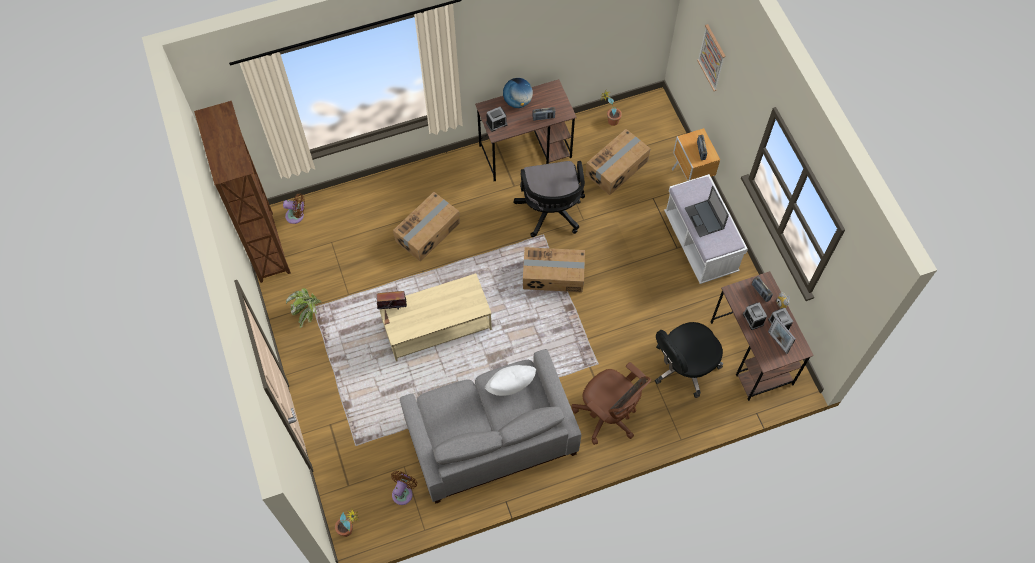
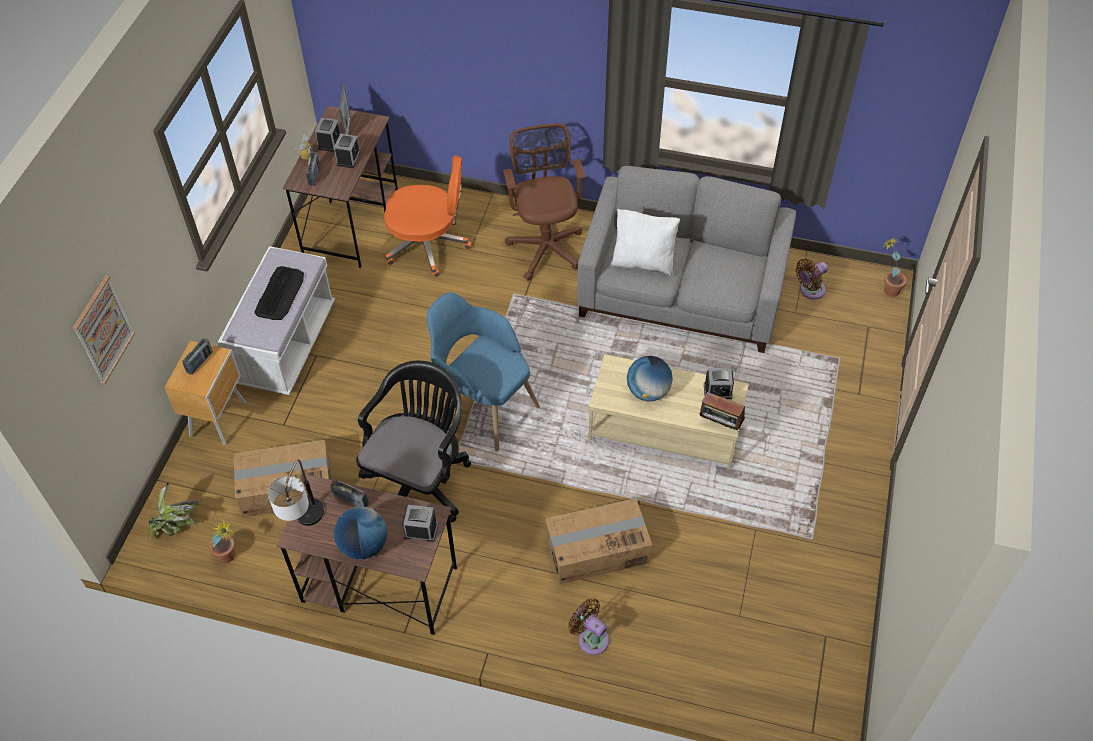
camera: 145 degrees left, 10 degrees down
brown bookcase [194,101,291,283] -> none
brown fan [283,193,305,224] -> brown fan moved to [568,598,609,655]
potted plant [286,288,322,328] -> potted plant moved to [148,482,200,541]
cardboard box [523,247,585,292] -> blue armchair [427,292,540,451]
black office chair [655,322,723,398] -> orange office chair [384,155,472,277]
laptop [685,186,729,237] -> keyboard [254,266,304,320]
none -> table lamp [268,459,324,526]
none -> globe [627,356,673,401]
none -> alarm clock [704,368,734,399]

